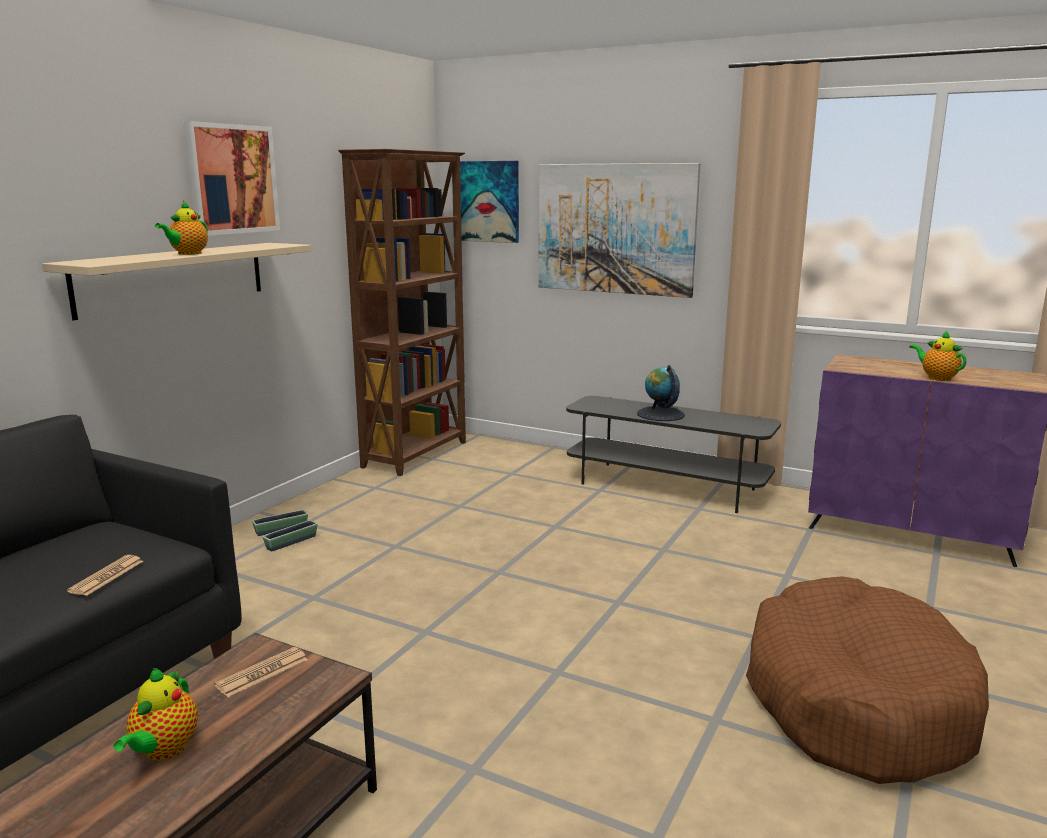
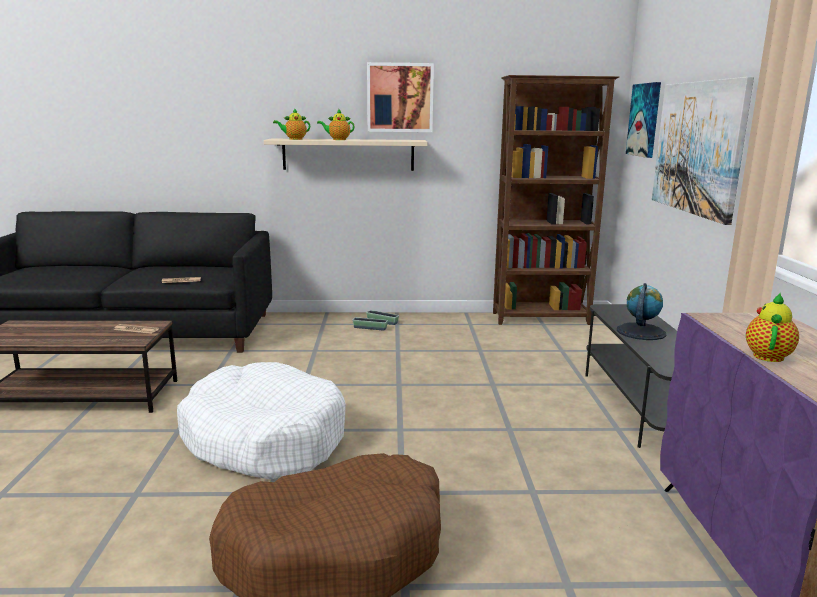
camera: 60 degrees right, 0 degrees up
teapot [113,668,198,761] -> teapot moved to [273,108,310,140]
none -> white dog bed [177,362,346,480]

